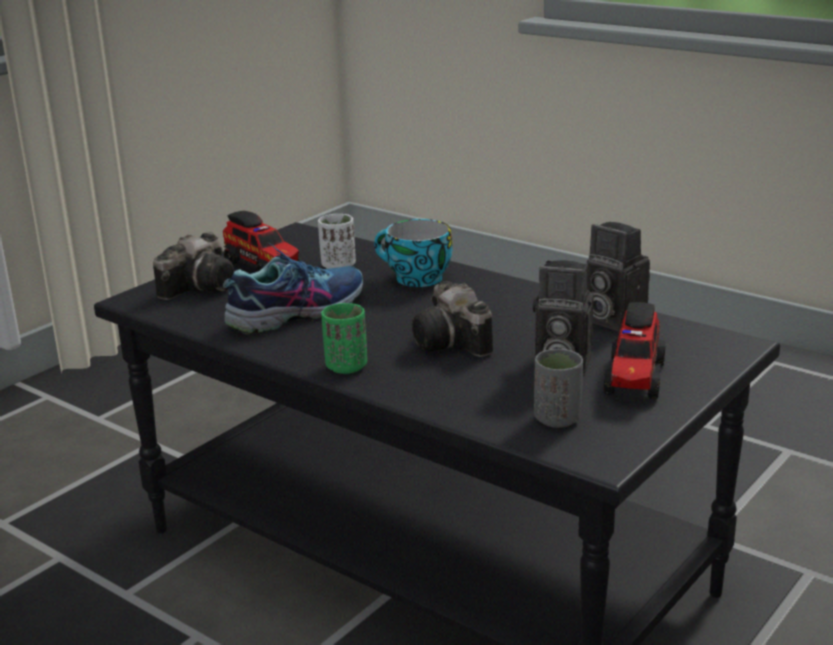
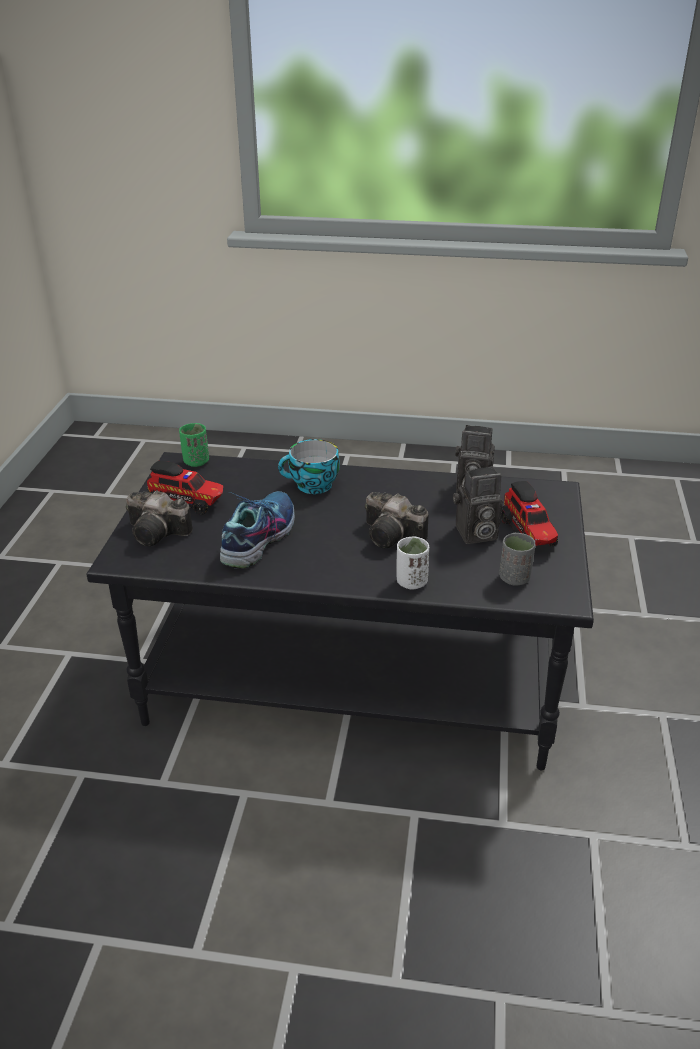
camera: 30 degrees left, 10 degrees up
camera [153,232,235,300] -> camera turned 105 degrees clockwise [126,491,193,546]
white cup [318,214,356,269] -> white cup moved to [396,537,429,589]
green cup [321,303,367,374] -> green cup moved to [179,423,209,467]

